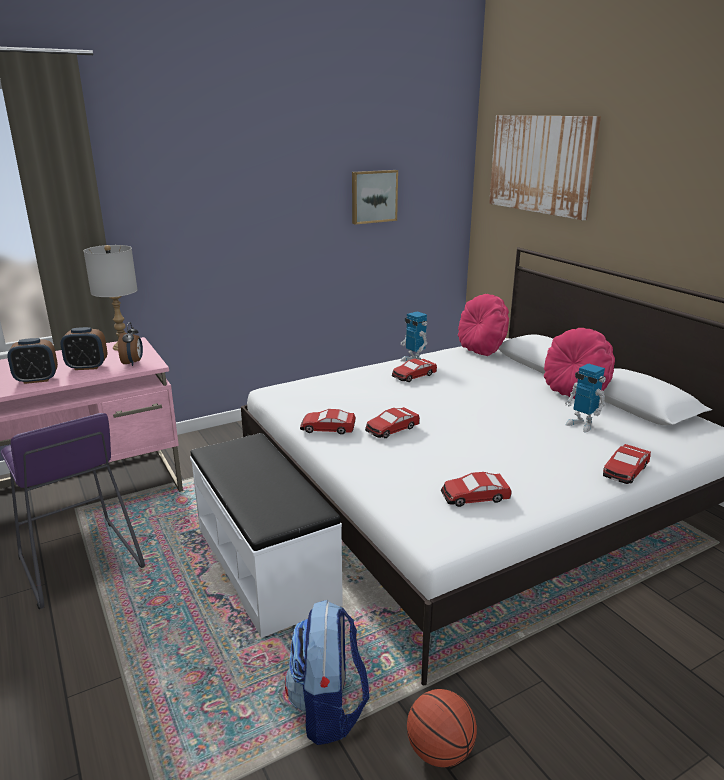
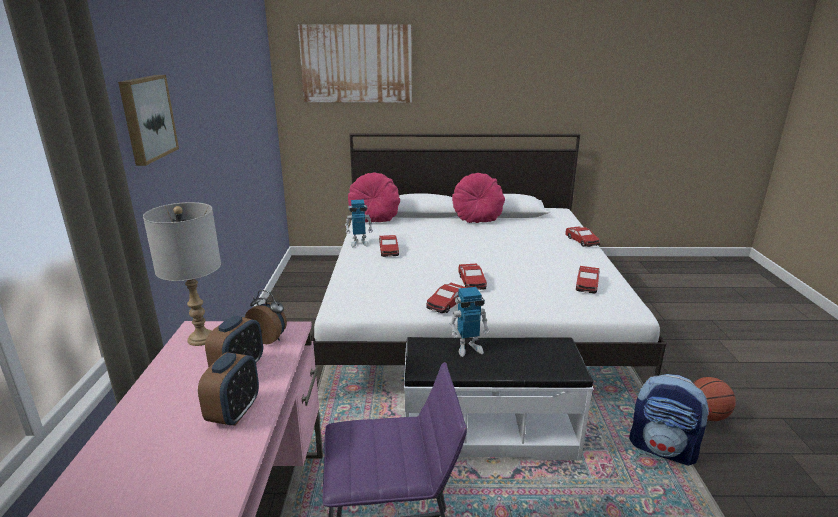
camera: 60 degrees left, 0 degrees up
picture [352,170,398,225] -> picture moved to [118,75,179,166]
toy robot [565,363,606,432] -> toy robot moved to [450,287,489,357]

